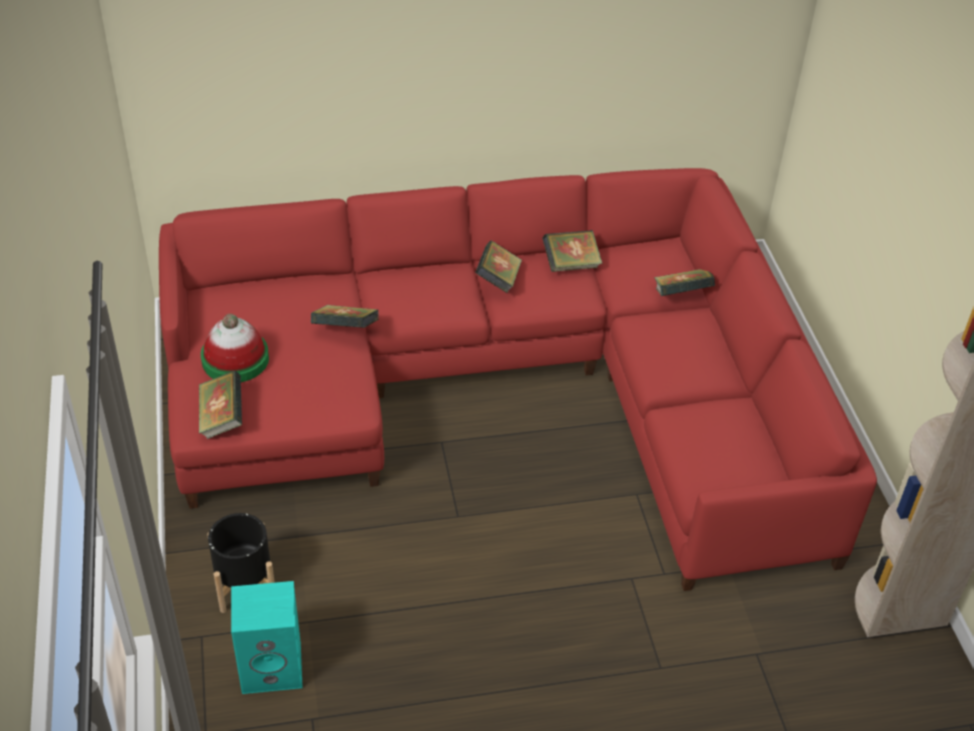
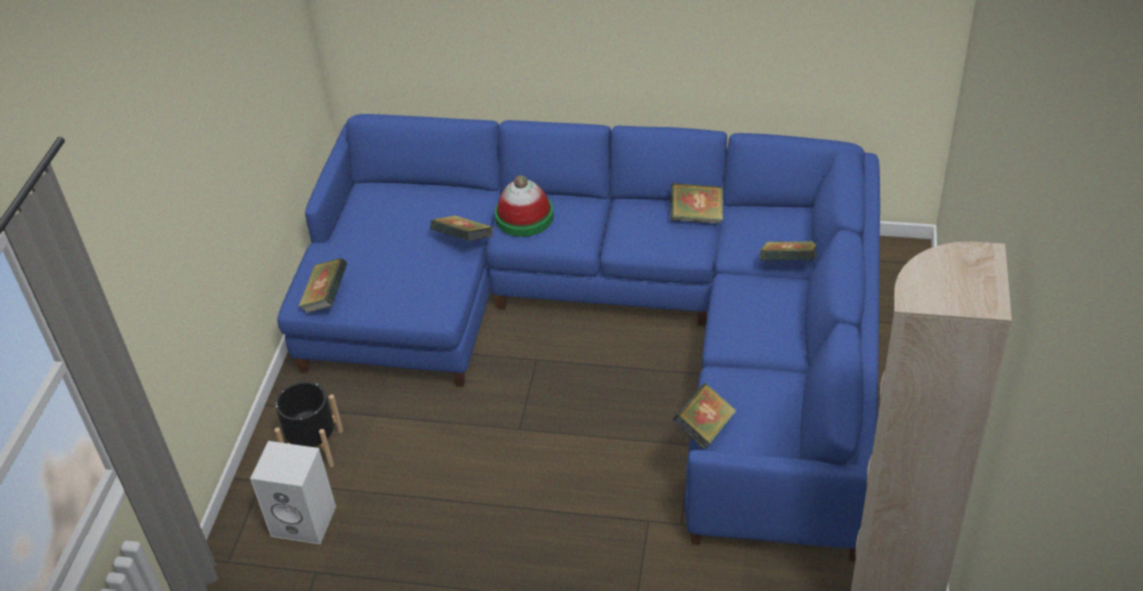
camera: 25 degrees right, 0 degrees up
red sofa [159,168,877,591] -> blue sofa [277,114,880,562]
hat [201,314,269,382] -> hat moved to [495,175,554,237]
turquoise speaker [231,581,303,694] -> white speaker [250,441,336,544]
book [475,241,522,293] -> book moved to [672,383,737,449]

